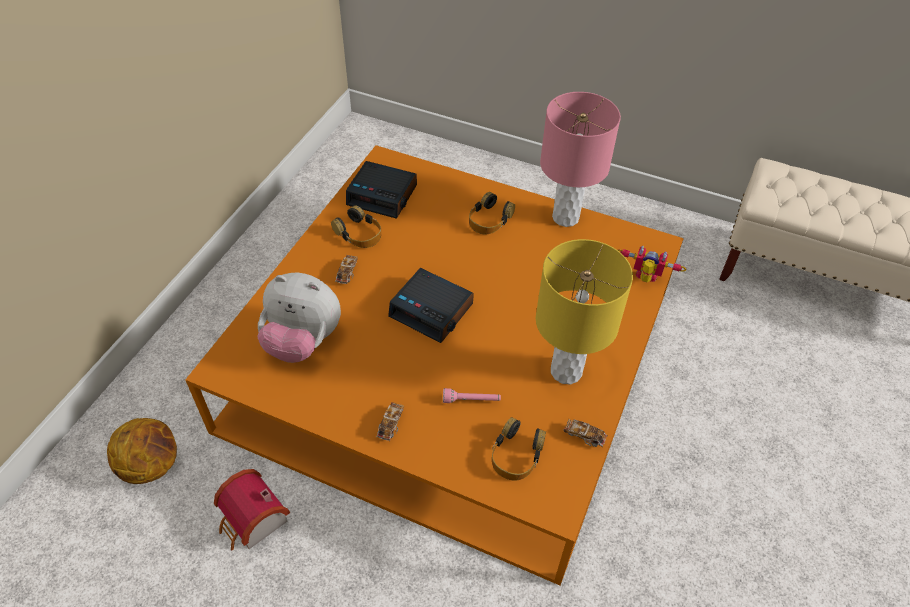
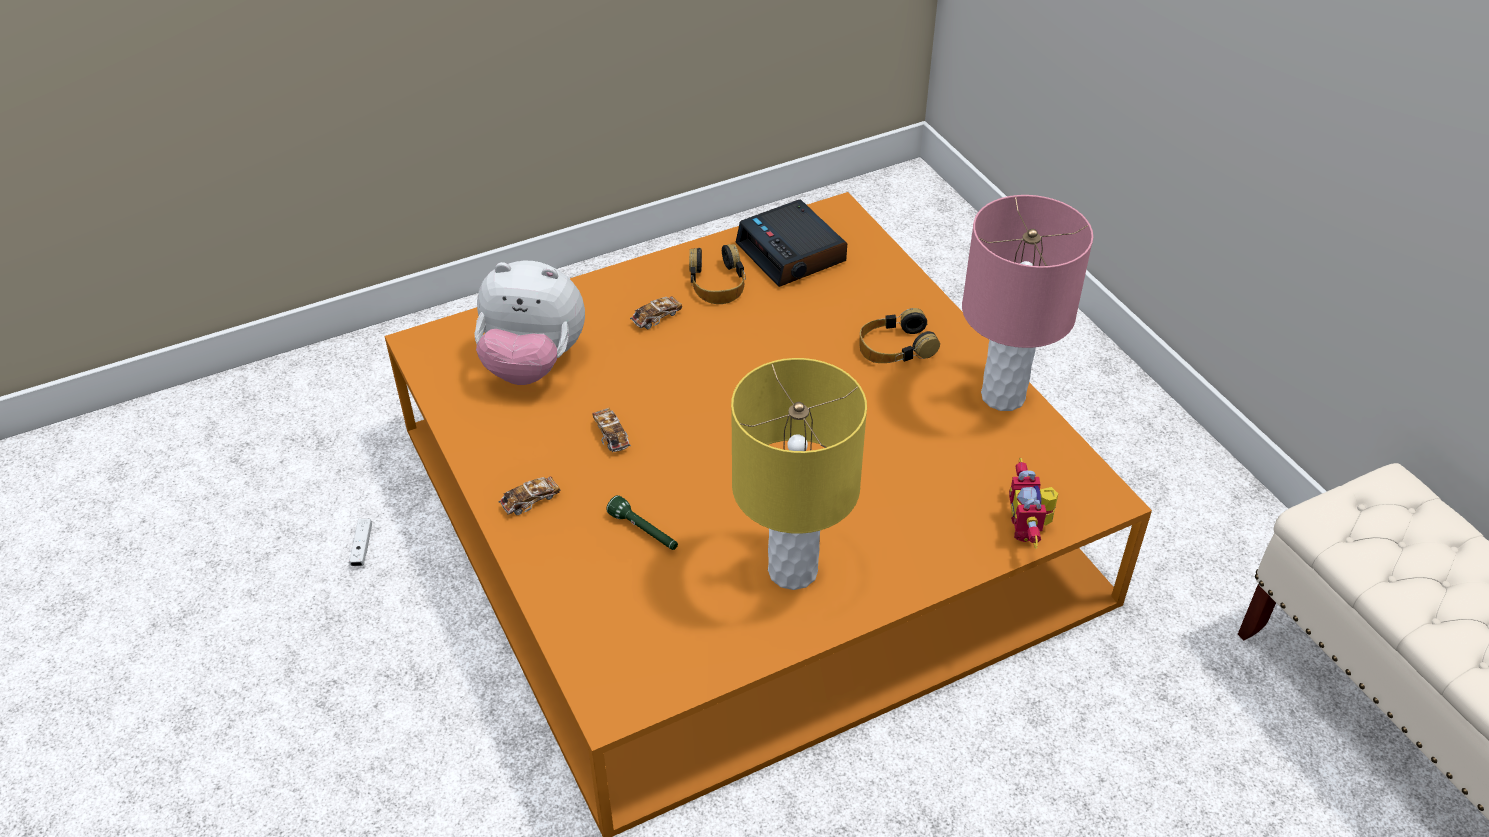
camera: 40 degrees right, 5 degrees down
basketball [107,418,177,484] -> none
toy house [214,469,290,550] -> white game controller [349,519,372,566]
plush toy [257,273,341,363] -> plush toy turned 45 degrees counterclockwise [474,261,585,385]
alarm clock [388,268,474,343] -> none
pink flashlight [443,388,501,403] -> green flashlight [606,495,678,550]
headphones [492,417,546,480] -> none
toy car [563,419,608,447] -> toy car moved to [592,408,631,452]
toy robot [618,246,686,282] -> toy robot turned 150 degrees counterclockwise [1009,458,1058,548]

